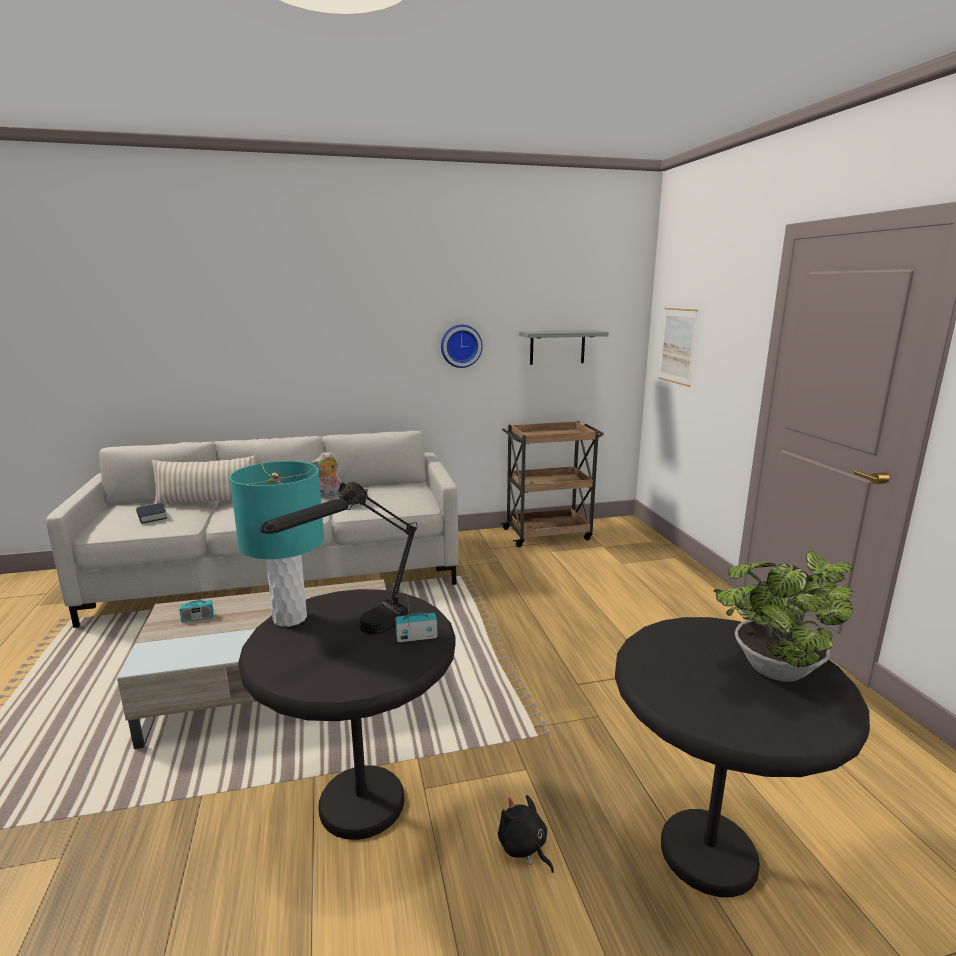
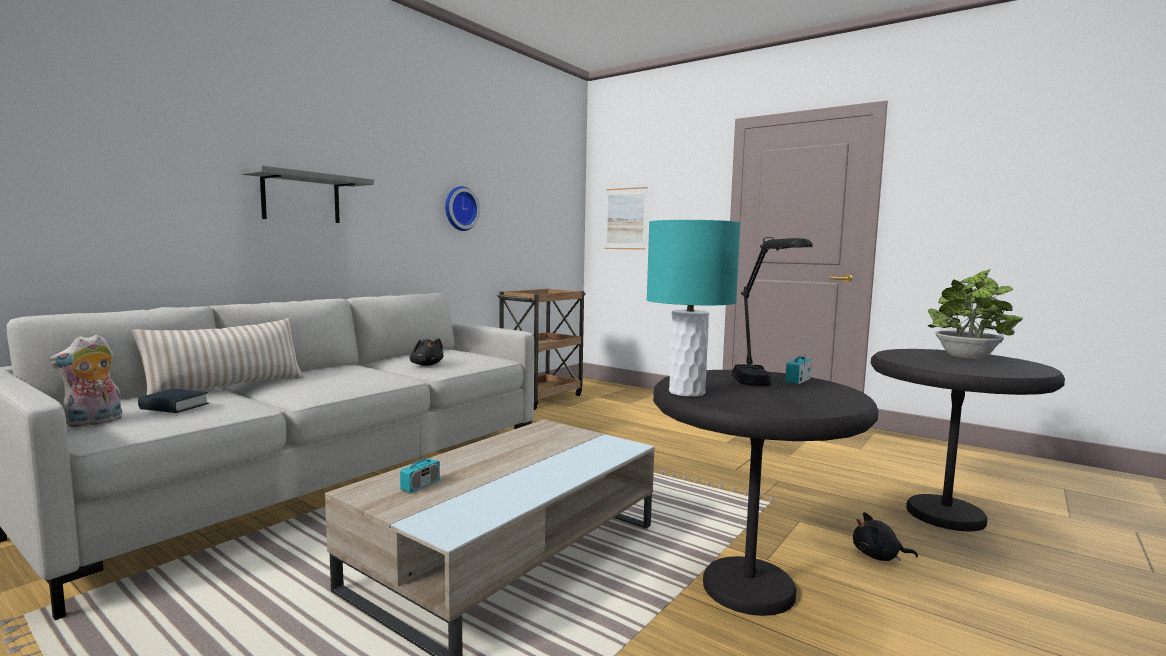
camera: 40 degrees left, 10 degrees down
plush toy [311,452,341,499] -> plush toy moved to [49,335,123,427]
grey shelf [519,330,609,365] -> grey shelf moved to [241,165,374,223]

